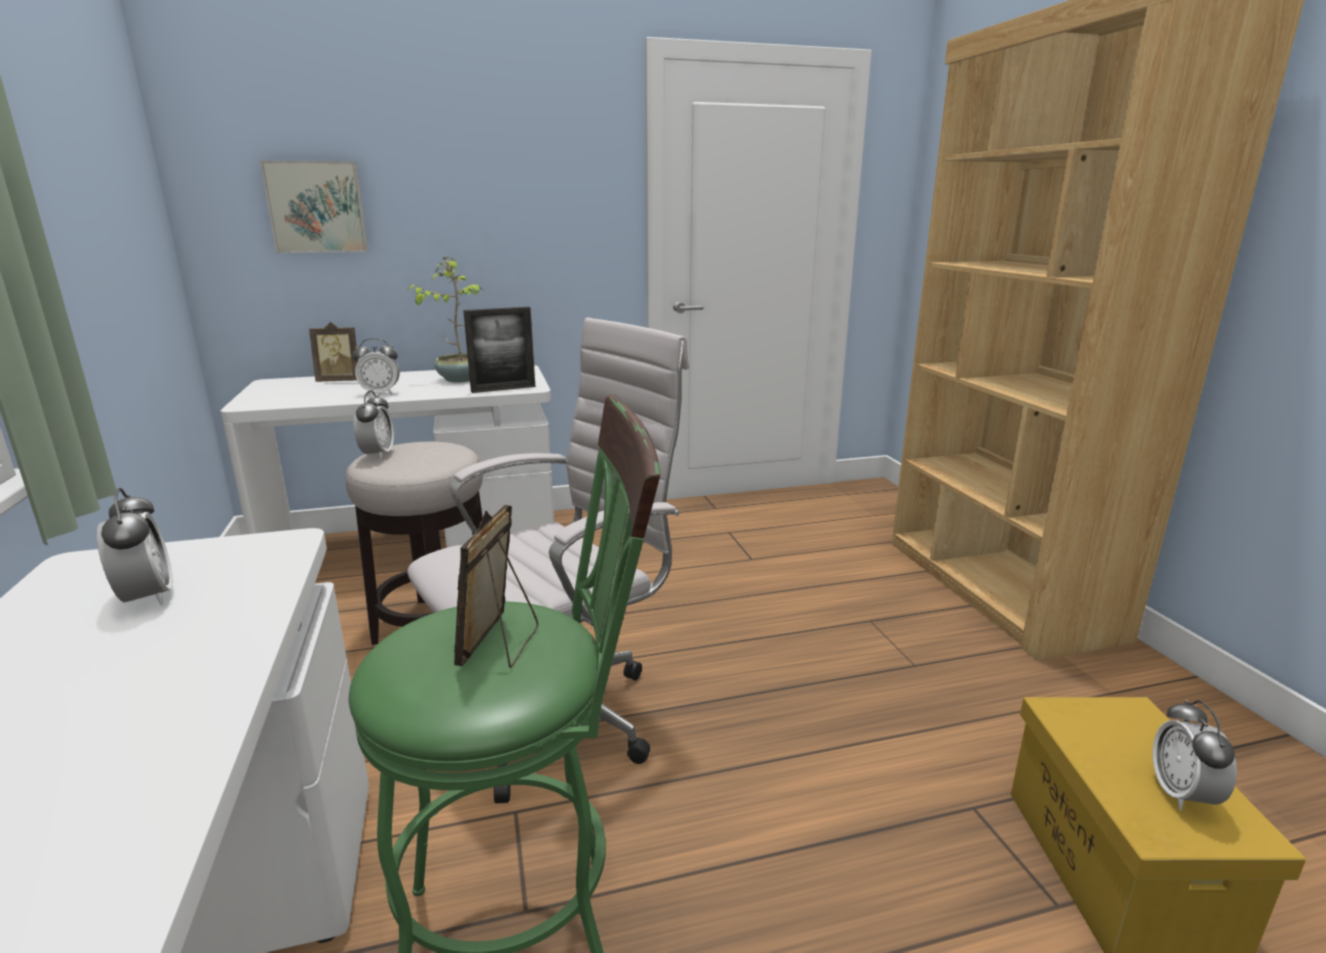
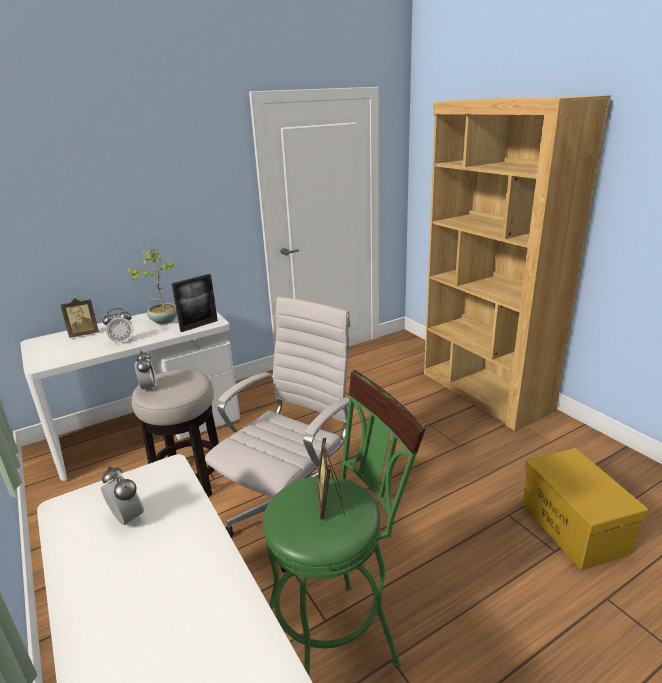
camera: 15 degrees left, 5 degrees up
picture [260,160,368,253] -> none
alarm clock [1152,700,1237,810] -> none

